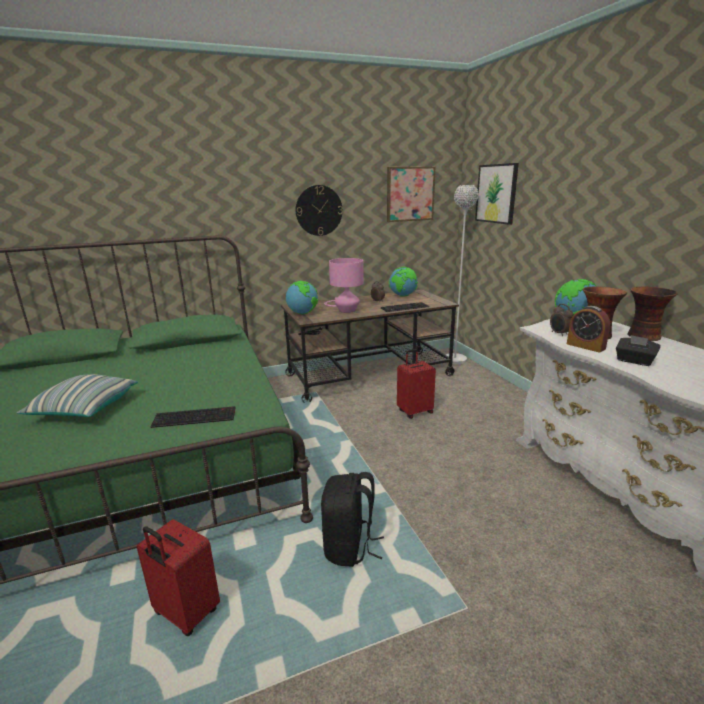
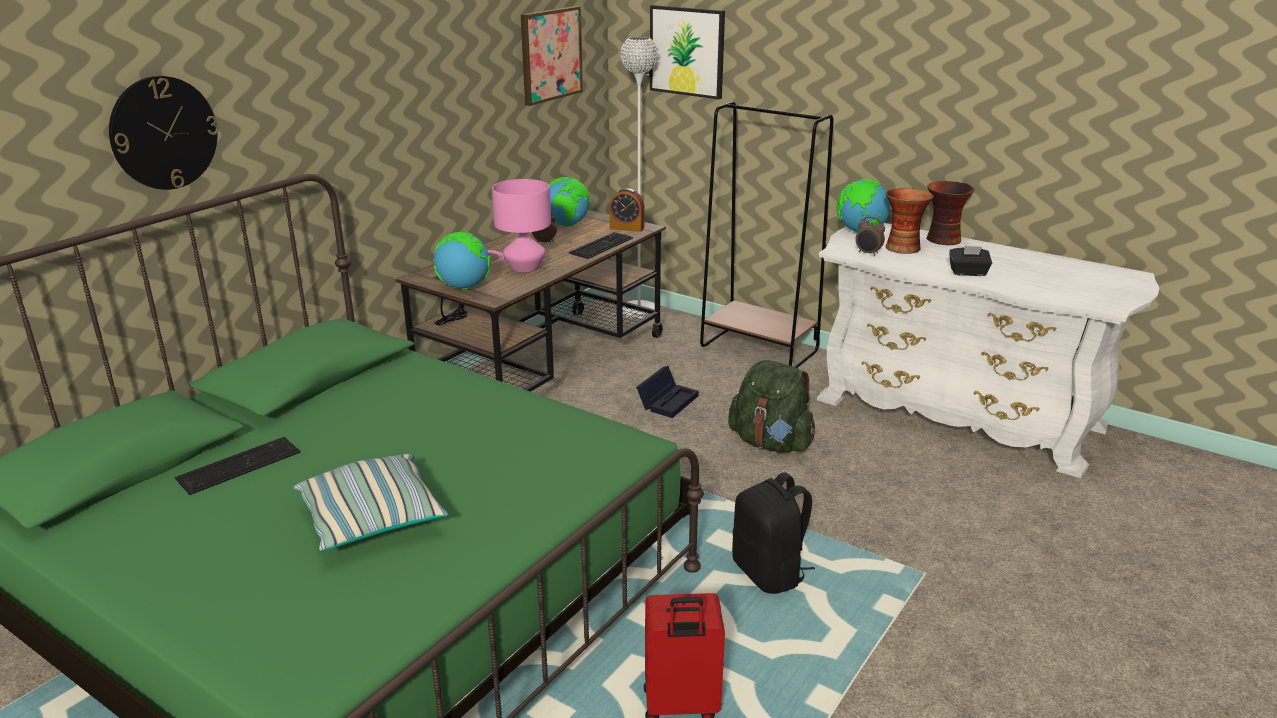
camera: 35 degrees left, 5 degrees up
keyboard [150,406,236,428] -> keyboard moved to [175,437,301,495]
wall clock [296,185,343,236] -> wall clock moved to [109,76,219,190]
red suitcase [397,349,436,419] -> black storage box [636,366,699,418]
alarm clock [567,306,610,353] -> alarm clock moved to [610,188,644,232]
none -> clothes rack [700,102,834,368]
none -> green backpack [728,360,815,453]

